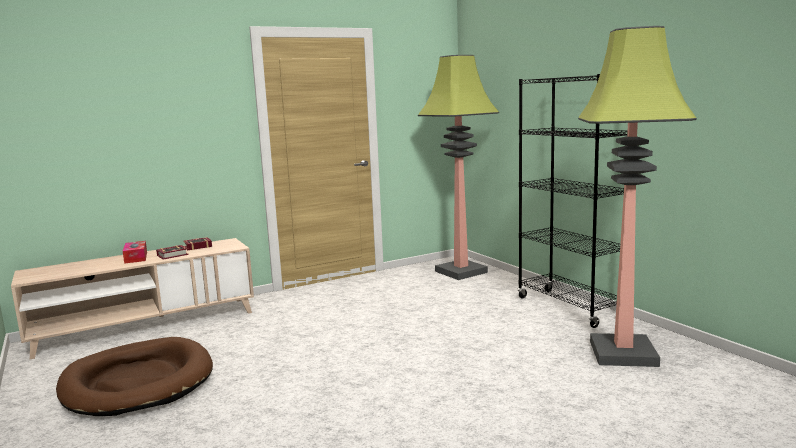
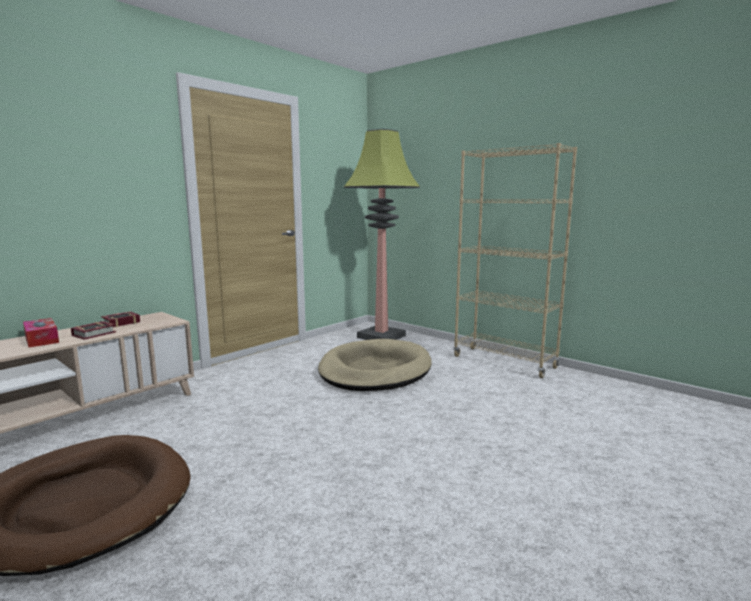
camera: 20 degrees left, 0 degrees up
black bookcase [518,74,628,328] -> beige bookcase [454,143,577,378]
floor lamp [578,26,697,367] -> none
none -> beige dog bed [318,339,432,391]

